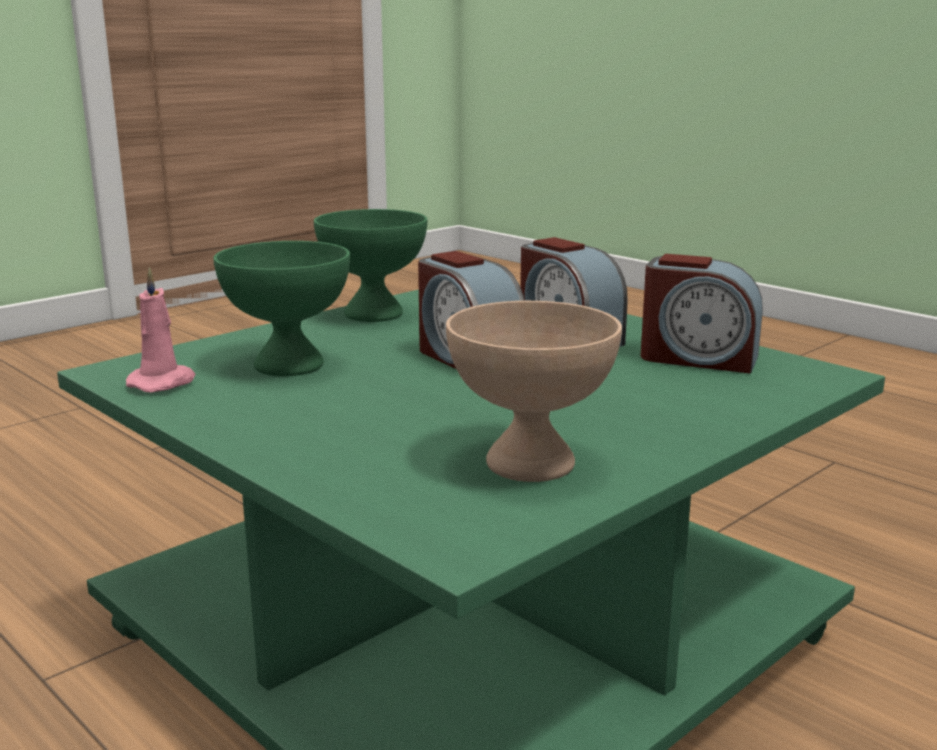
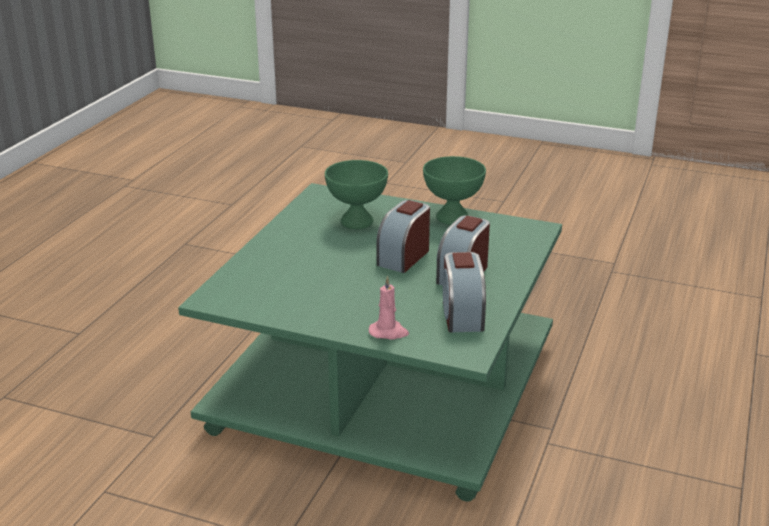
camera: 65 degrees right, 10 degrees up
pink candle [126,267,196,393] -> pink candle moved to [369,275,409,340]
beige bowl [446,301,622,482] -> none

